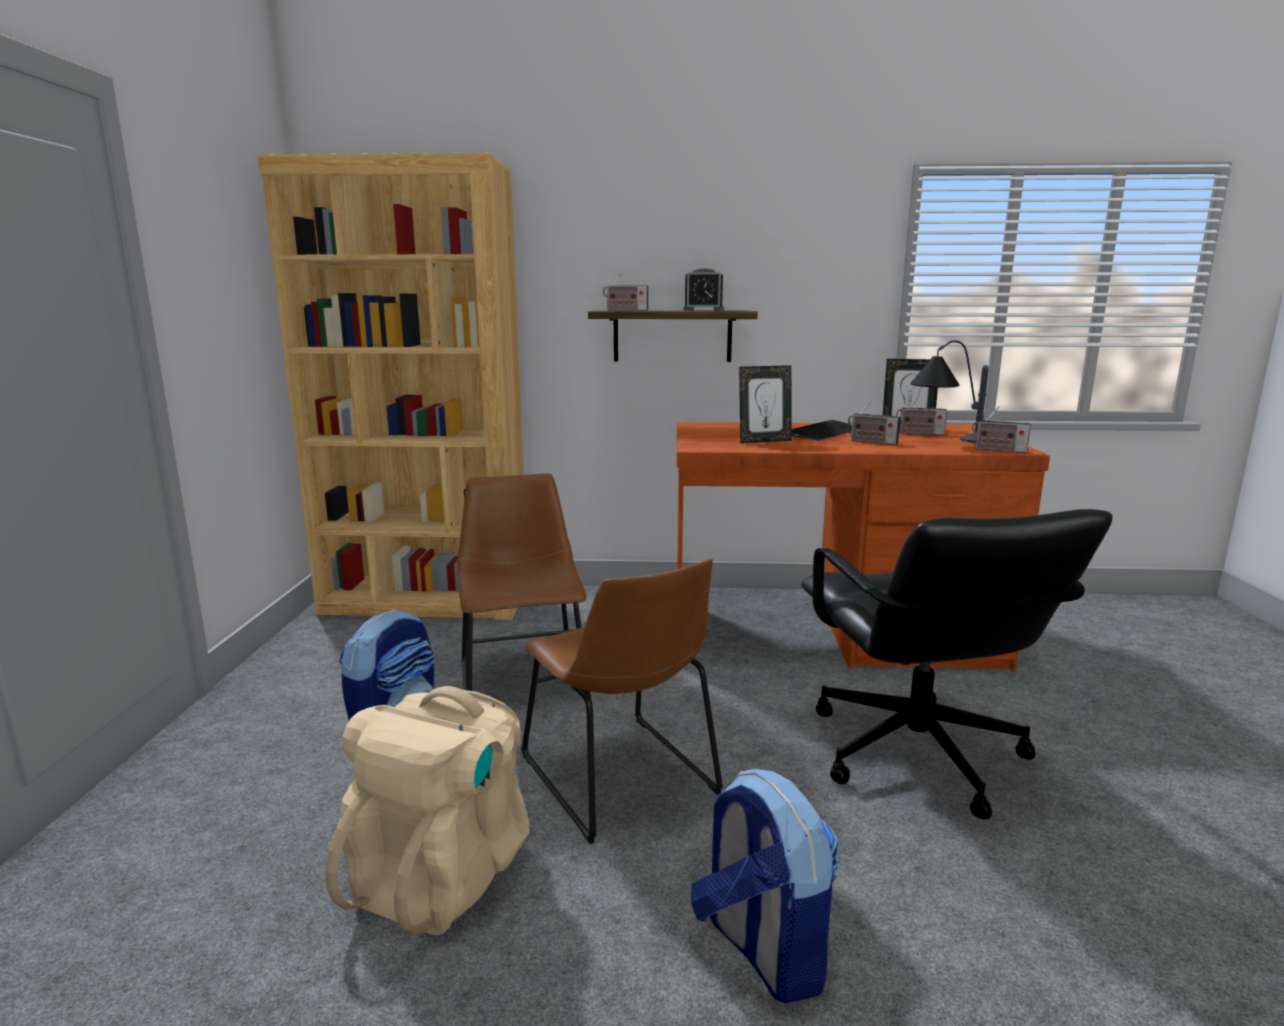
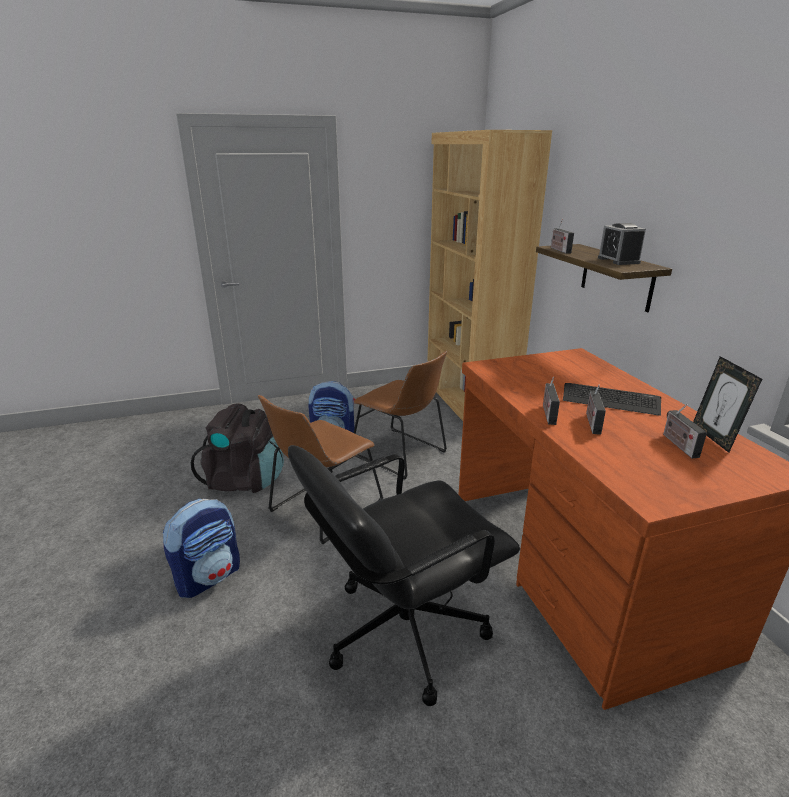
camera: 70 degrees right, 10 degrees up
beige backpack [325,686,529,935] -> black backpack [191,403,284,493]
brown chair [457,473,591,698] -> brown chair turned 75 degrees clockwise [354,351,447,479]
picture frame [739,365,792,444] -> none
table lamp [910,340,989,443] -> none
radio [972,406,1031,453] -> radio moved to [543,377,560,425]

